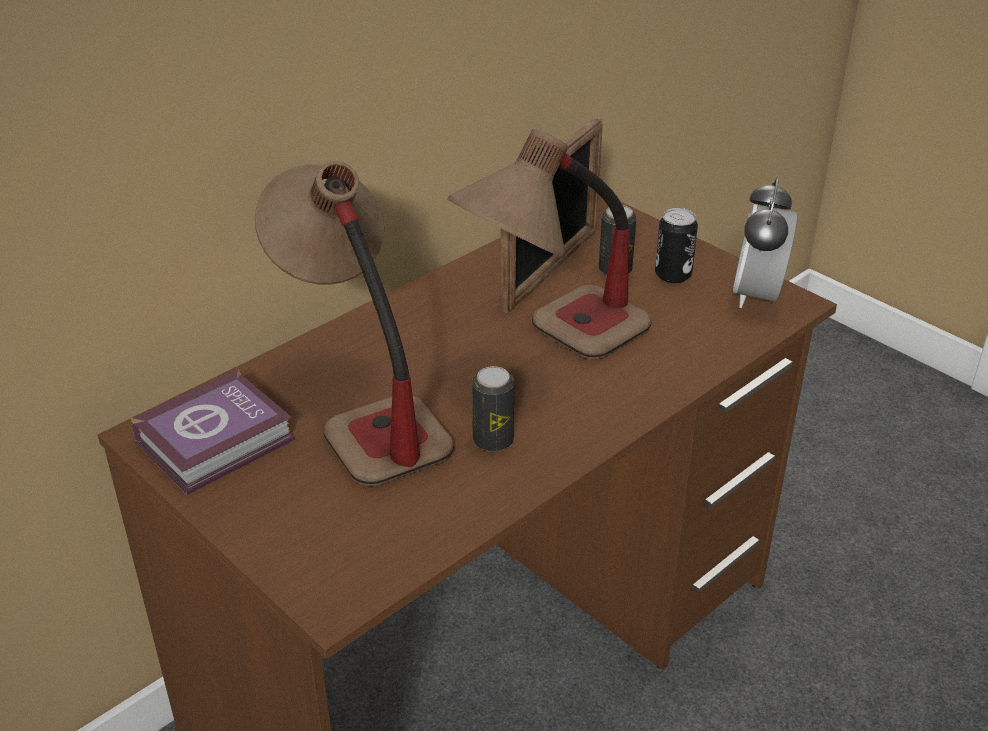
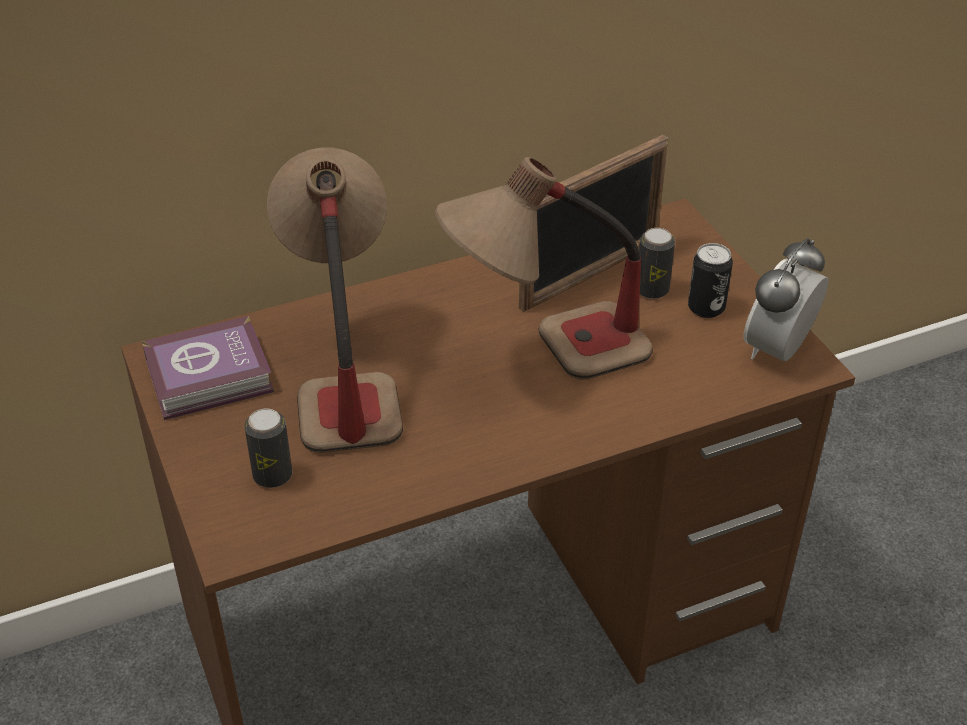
camera: 20 degrees right, 5 degrees up
can [472,366,514,452] -> can moved to [244,409,292,488]

